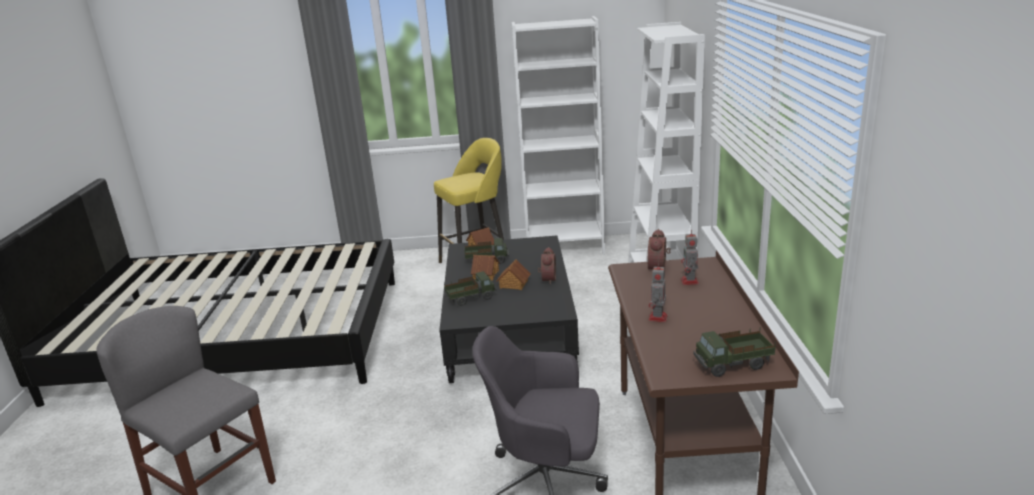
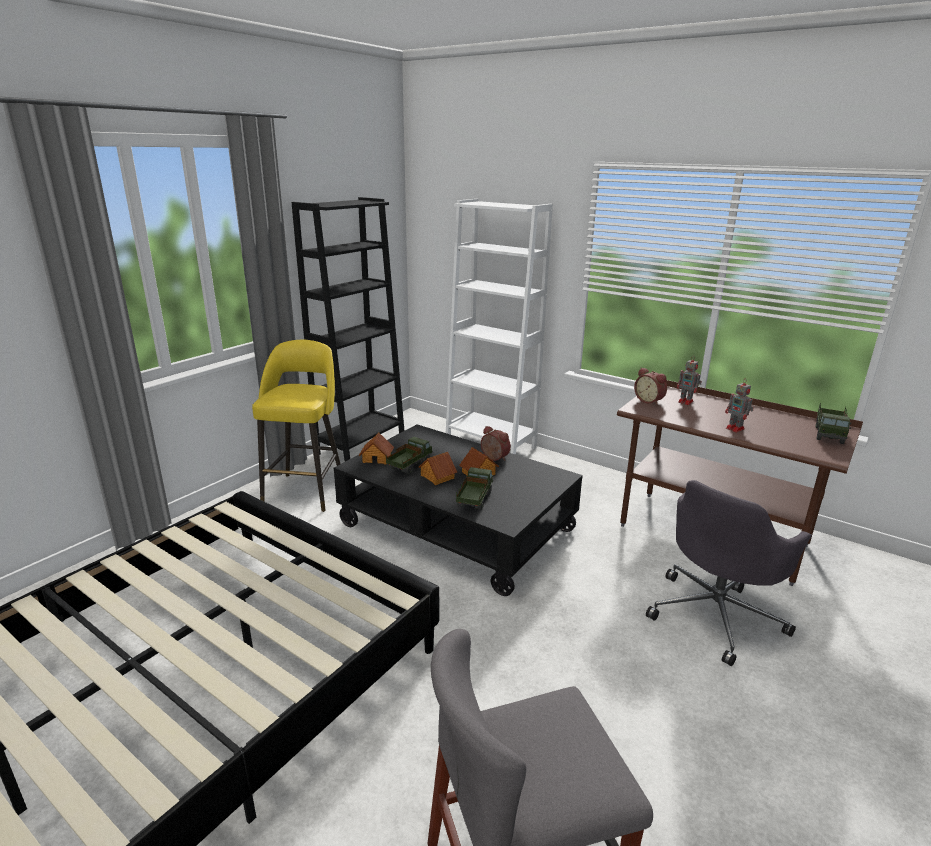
camera: 55 degrees left, 0 degrees up
white bookcase [512,16,605,254] -> black bookcase [292,197,404,461]

